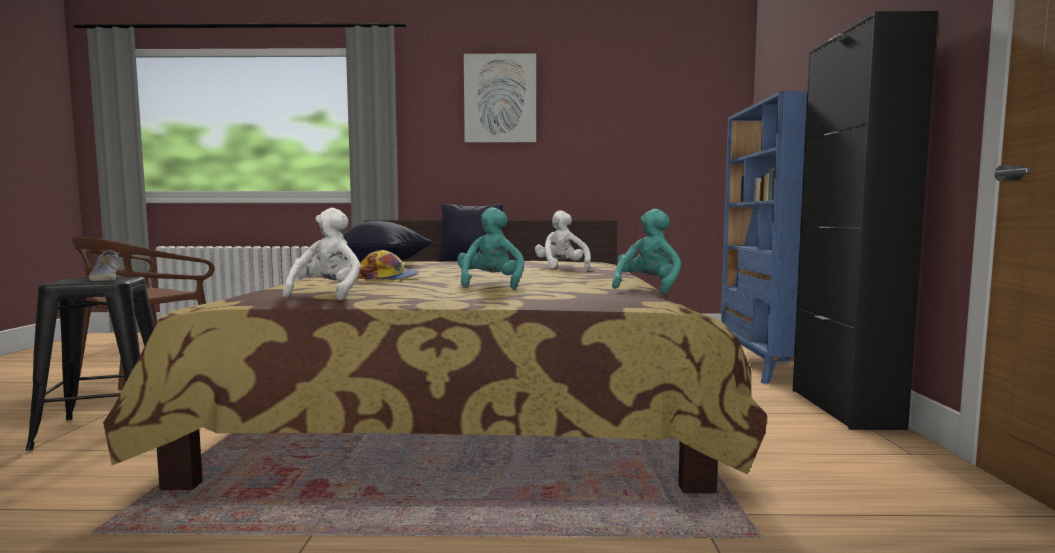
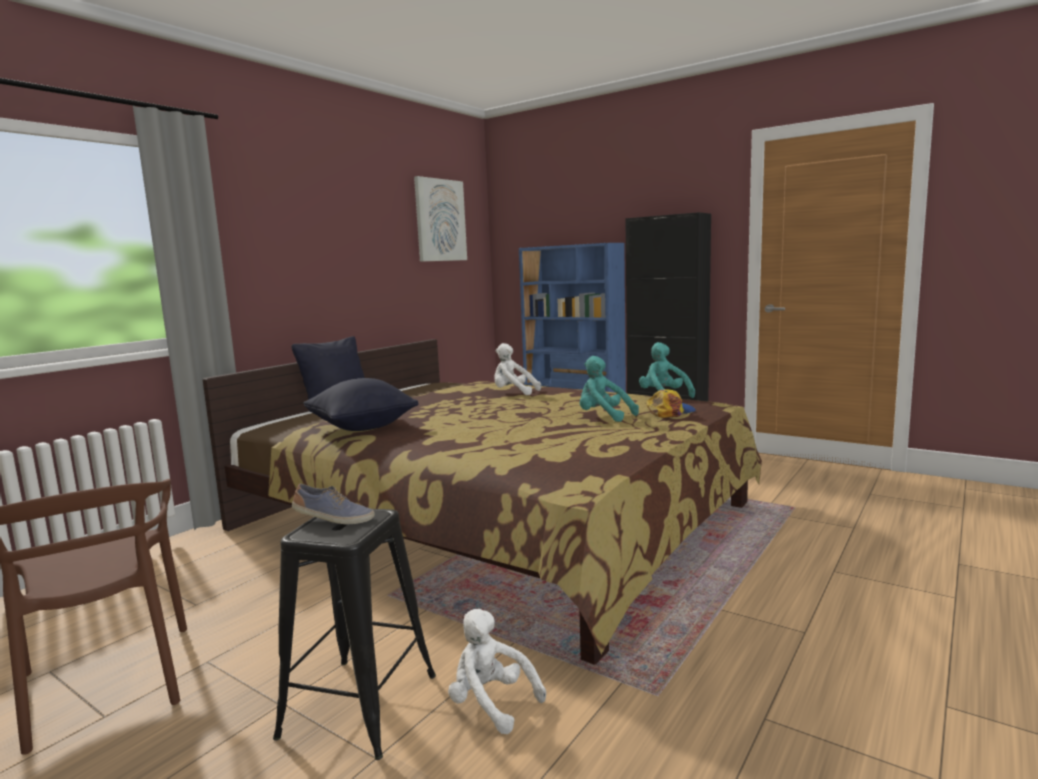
camera: 55 degrees left, 5 degrees up
white plush toy [283,208,361,300] -> white plush toy moved to [448,609,546,734]
cap [358,250,420,280] -> cap moved to [646,389,696,418]
picture [464,53,536,143] -> picture moved to [414,176,467,262]

